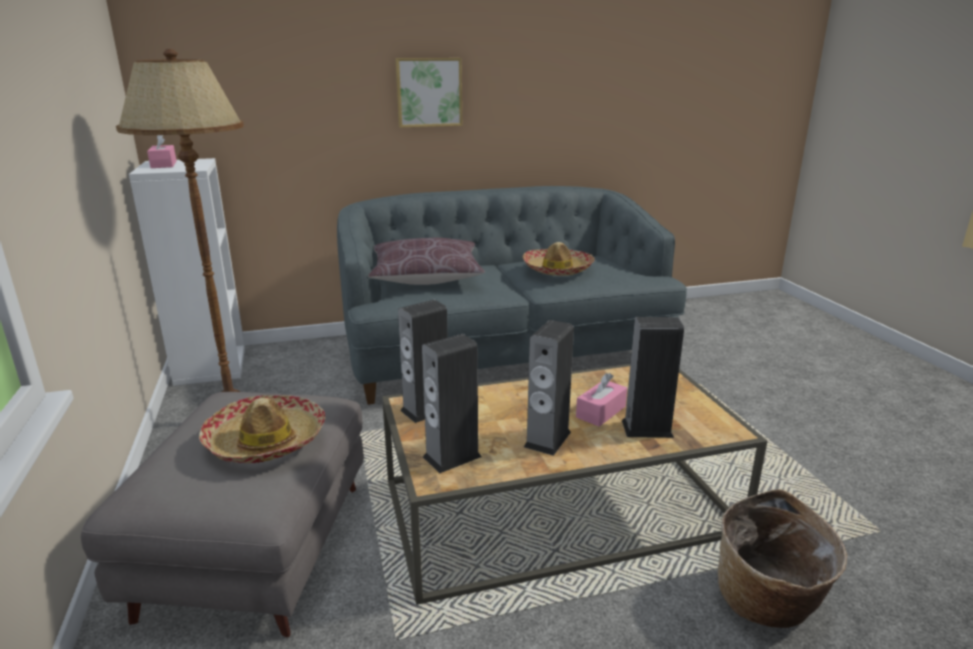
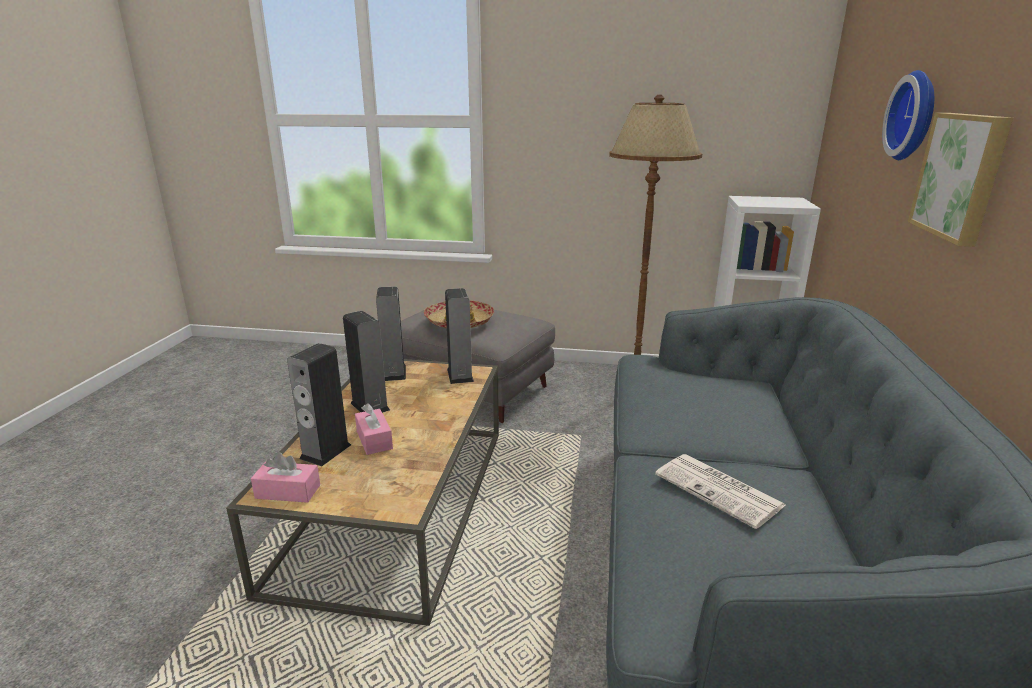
camera: 115 degrees right, 0 degrees up
pink tissue box [147,135,176,168] -> pink tissue box moved to [251,452,320,503]
brown pillow [368,238,485,285] -> none
hat [523,242,594,276] -> newspaper [655,454,786,529]
basket [718,489,847,628] -> none
none -> wall clock [882,70,934,160]

